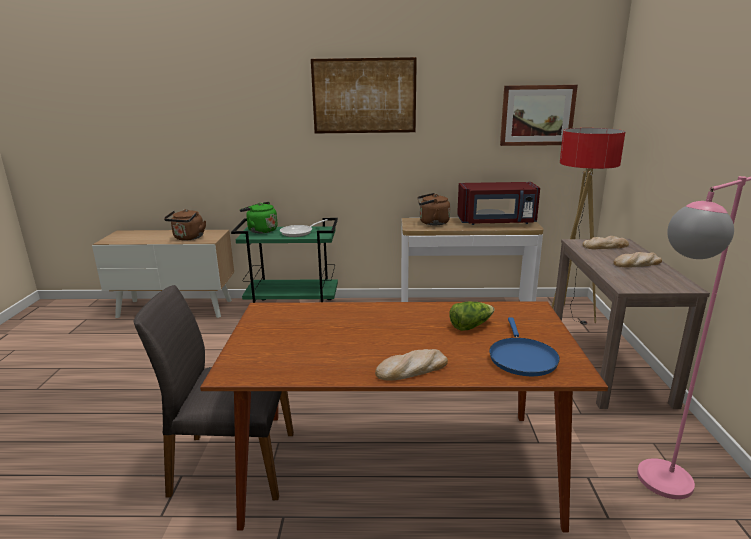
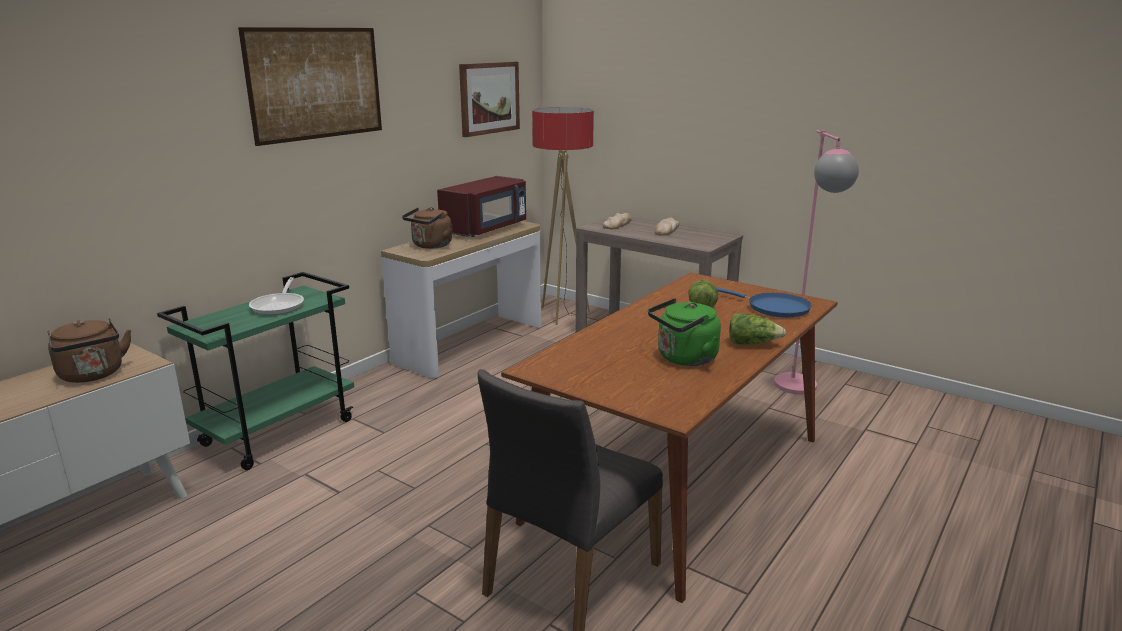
camera: 55 degrees left, 0 degrees up
green kettle [240,202,277,234] -> green kettle moved to [648,298,721,366]
bread [375,349,448,381] -> lettuce [729,313,786,345]

